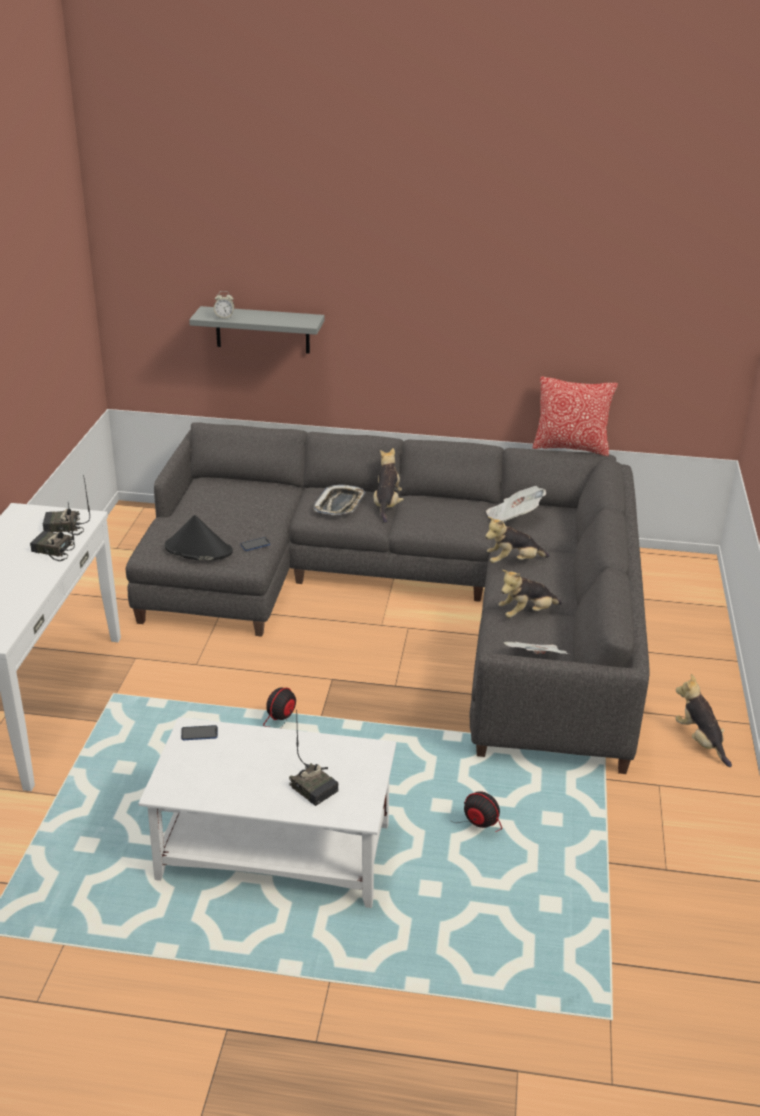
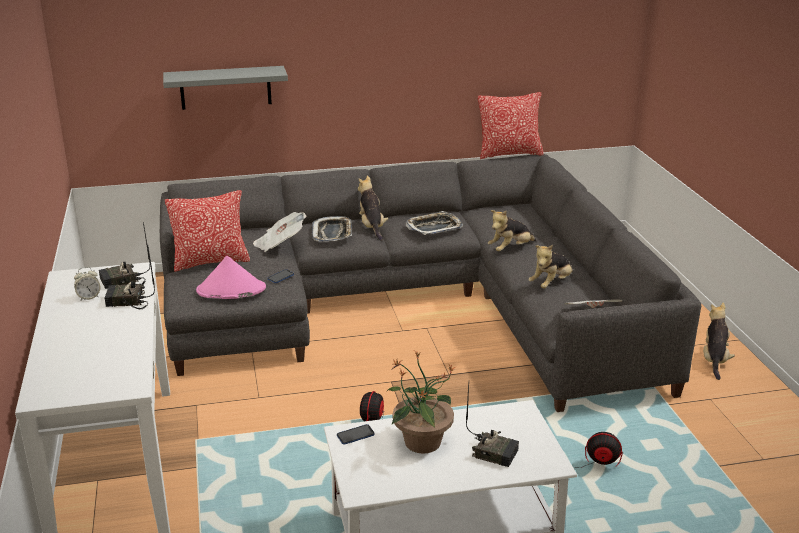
camera: 20 degrees left, 5 degrees down
black hat [165,515,233,560] -> pink hat [196,256,266,299]
alarm clock [214,291,234,319] -> alarm clock moved to [74,267,101,300]
newspaper [486,486,546,522] -> newspaper moved to [253,212,307,252]
plush toy [675,674,732,767] -> plush toy turned 60 degrees clockwise [703,302,735,380]
none -> pillow [165,190,250,272]
none -> potted plant [387,351,456,454]
none -> tray [406,211,463,235]

